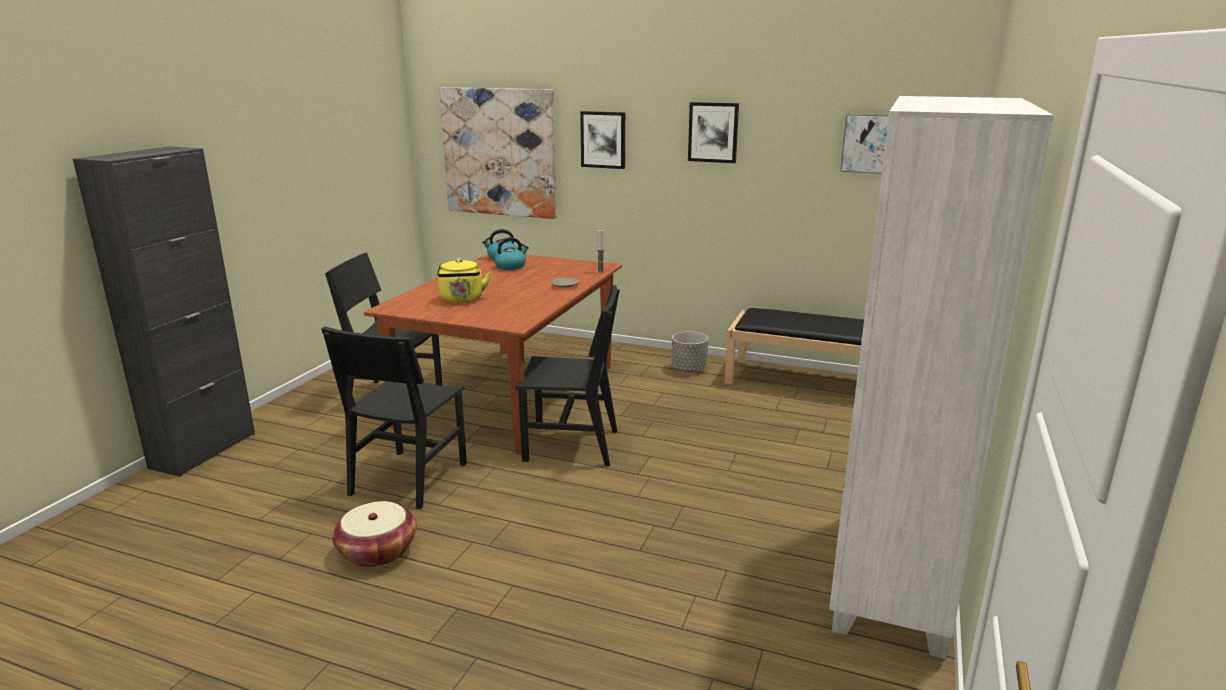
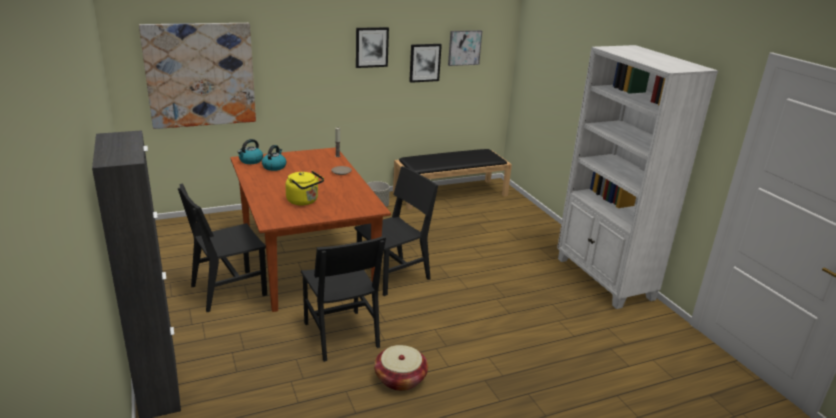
camera: 45 degrees left, 5 degrees up
picture [580,111,625,169] -> picture moved to [409,44,442,83]

